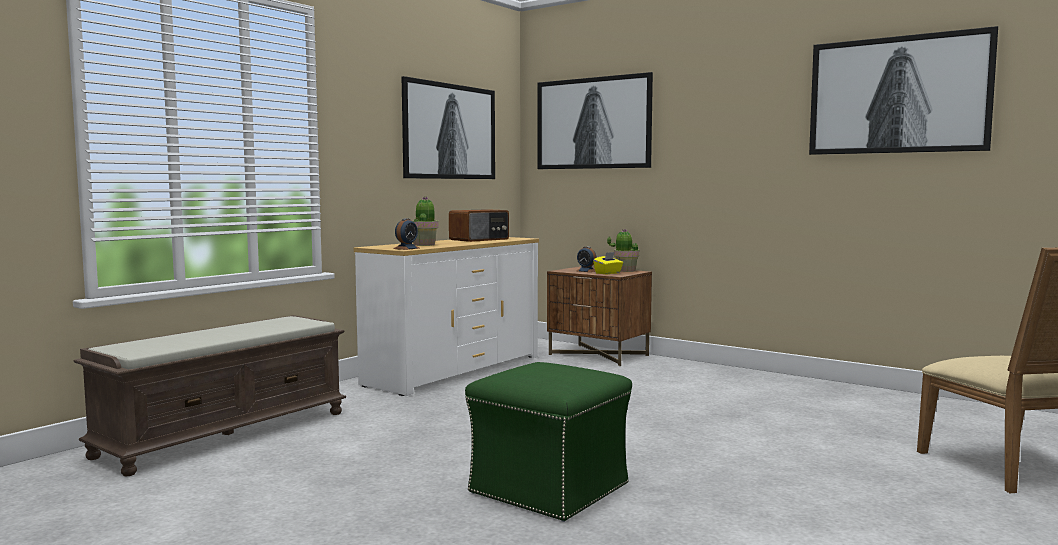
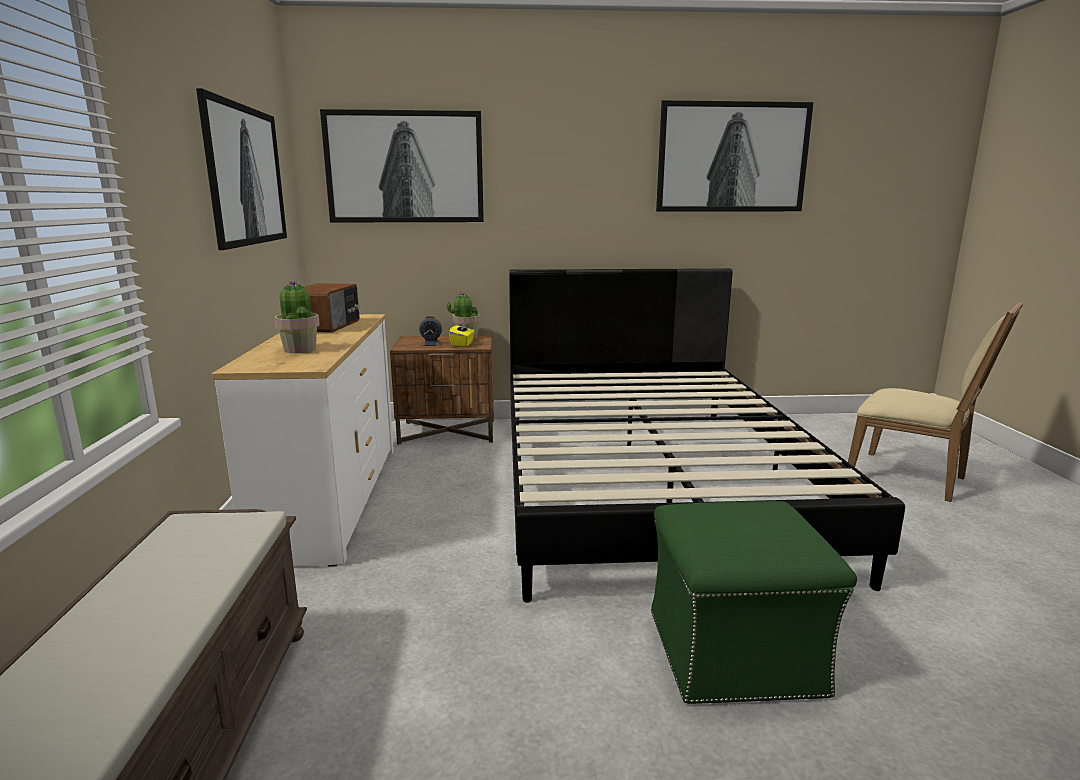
camera: 40 degrees left, 10 degrees up
alarm clock [393,218,419,250] -> none
none -> black bed [509,268,905,603]

